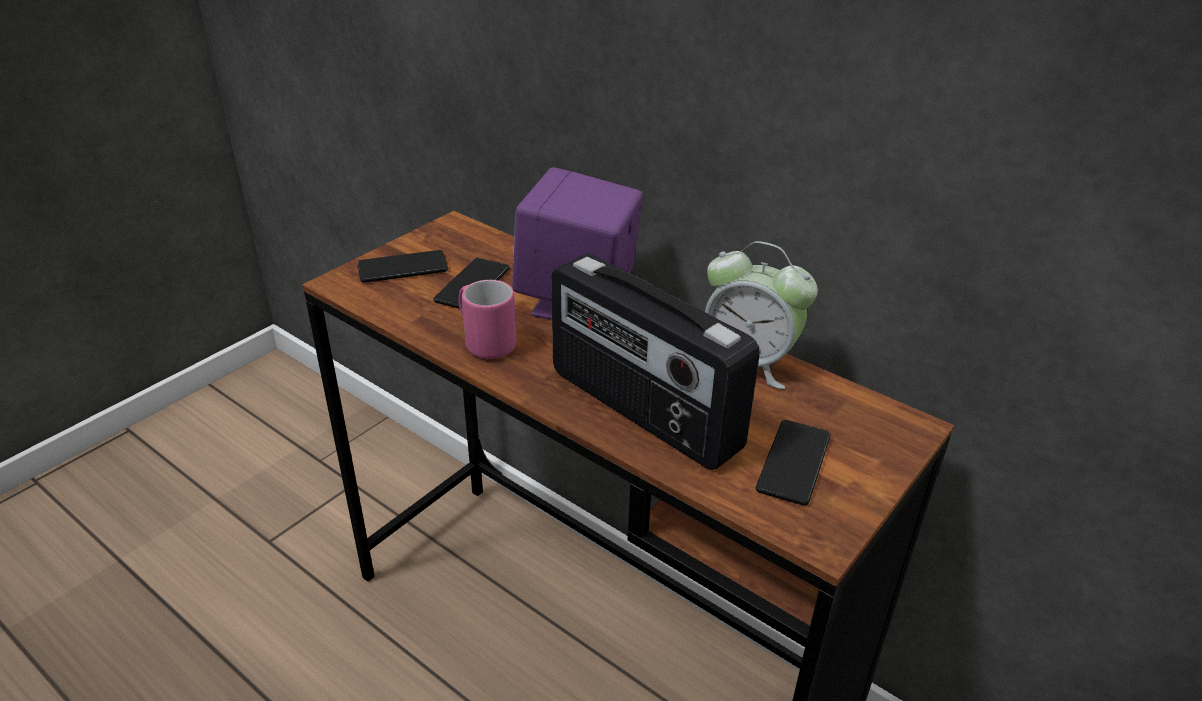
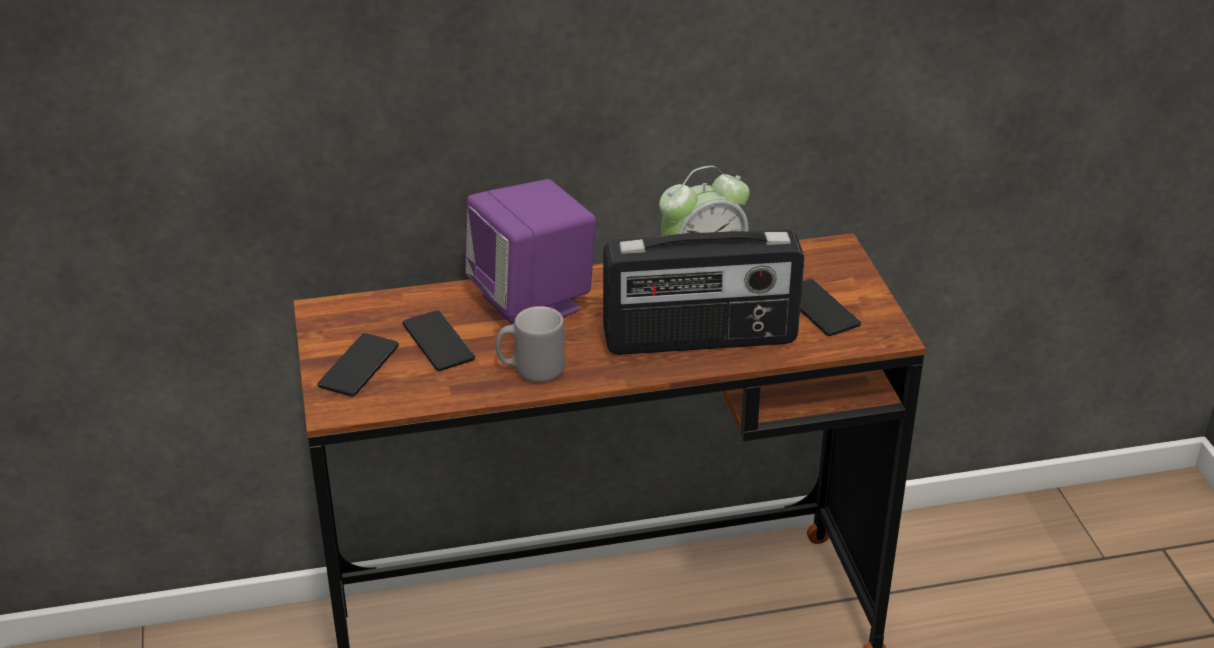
camera: 50 degrees left, 0 degrees up
pink mug [458,280,516,359] -> grey mug [496,306,565,382]

